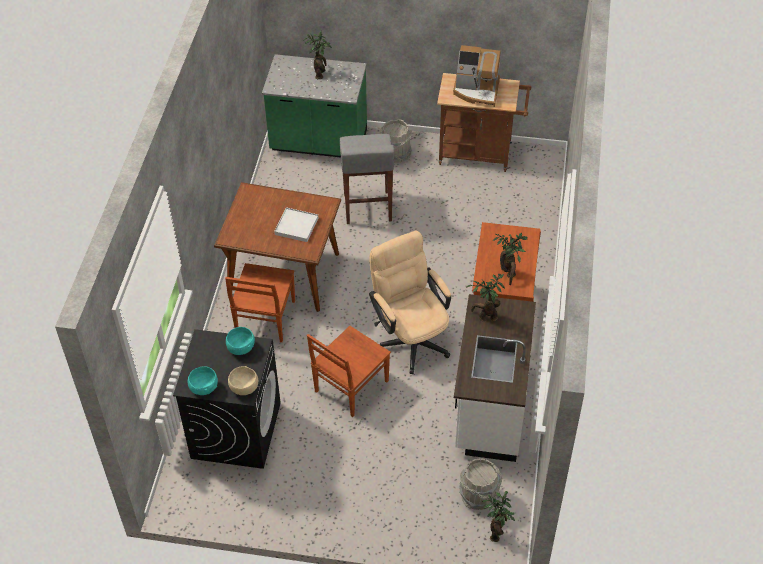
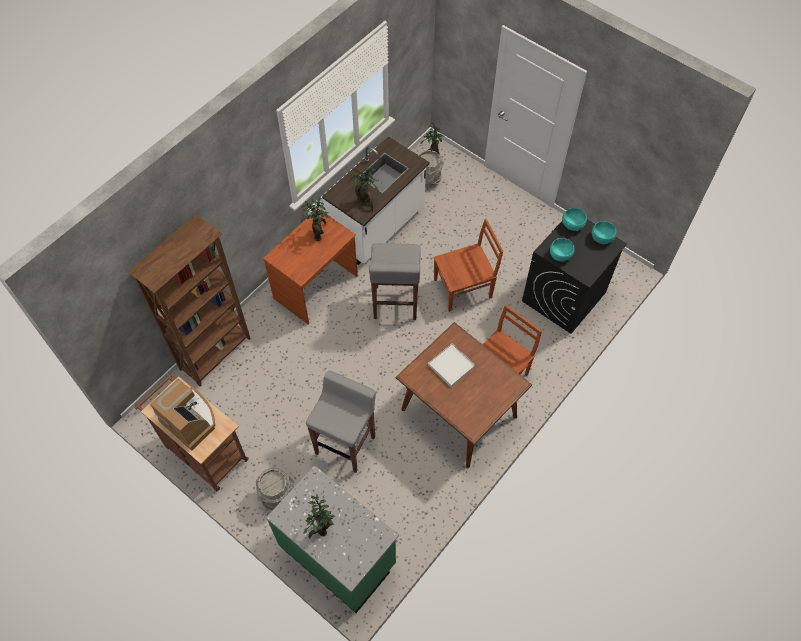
camera: 150 degrees left, 10 degrees up
beige bowl [228,366,258,395] -> turquoise bowl [562,208,587,231]
beige office chair [369,230,451,374] -> grey stool [369,243,421,320]
none -> brown bookcase [128,215,250,387]

